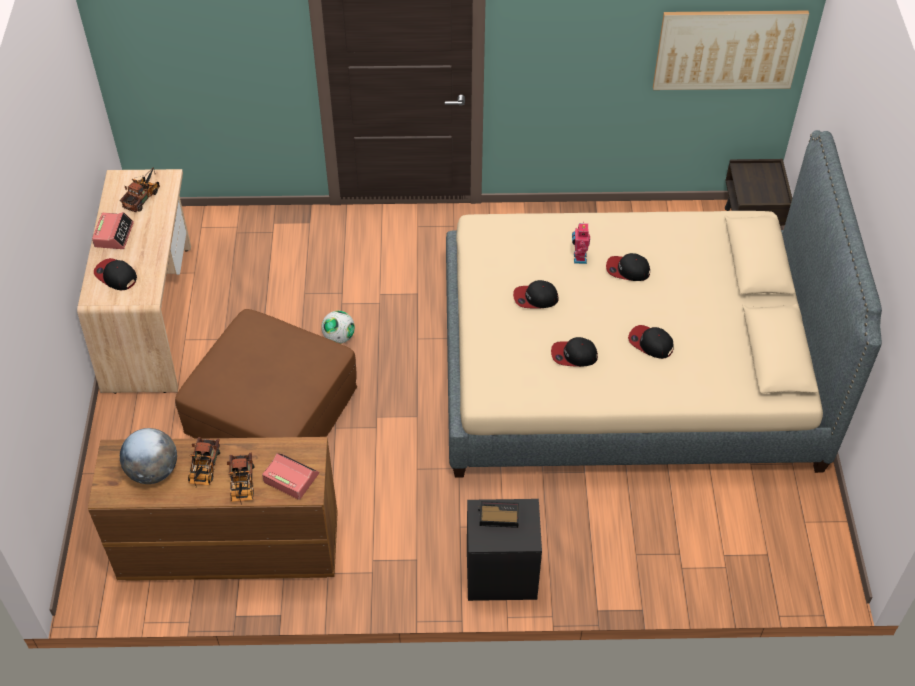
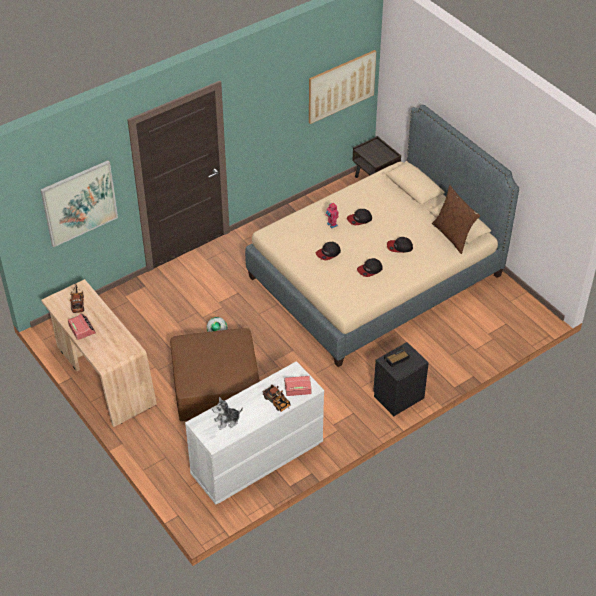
camera: 35 degrees left, 5 degrees down
brown dresser [88,437,338,581] -> white dresser [185,361,324,505]
cap [94,258,137,290] -> none
globe [120,428,177,484] -> plush toy [212,397,243,430]
toy truck [188,437,220,487] -> none
none -> picture [40,160,118,247]
none -> brown pillow [432,185,480,254]

